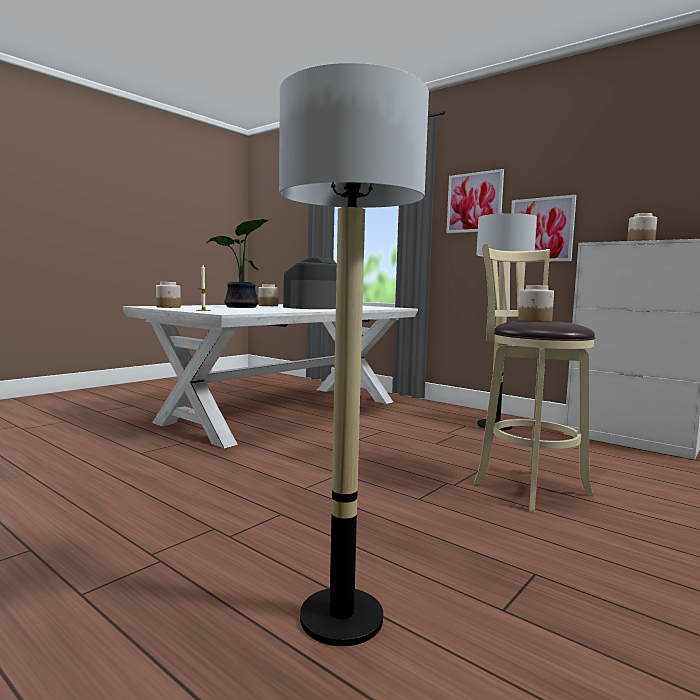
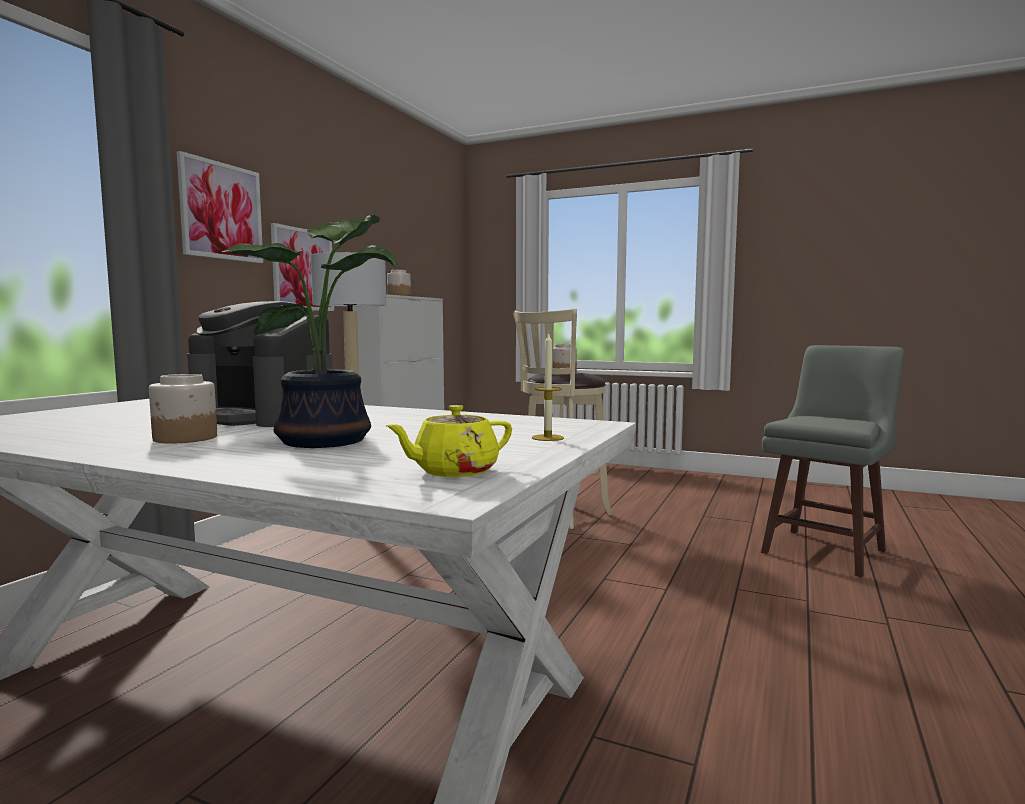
camera: 105 degrees left, 0 degrees up
jar [156,282,181,308] -> yellow teapot [386,405,512,477]
floor lamp [279,63,429,646] -> grey stool [761,345,904,577]

